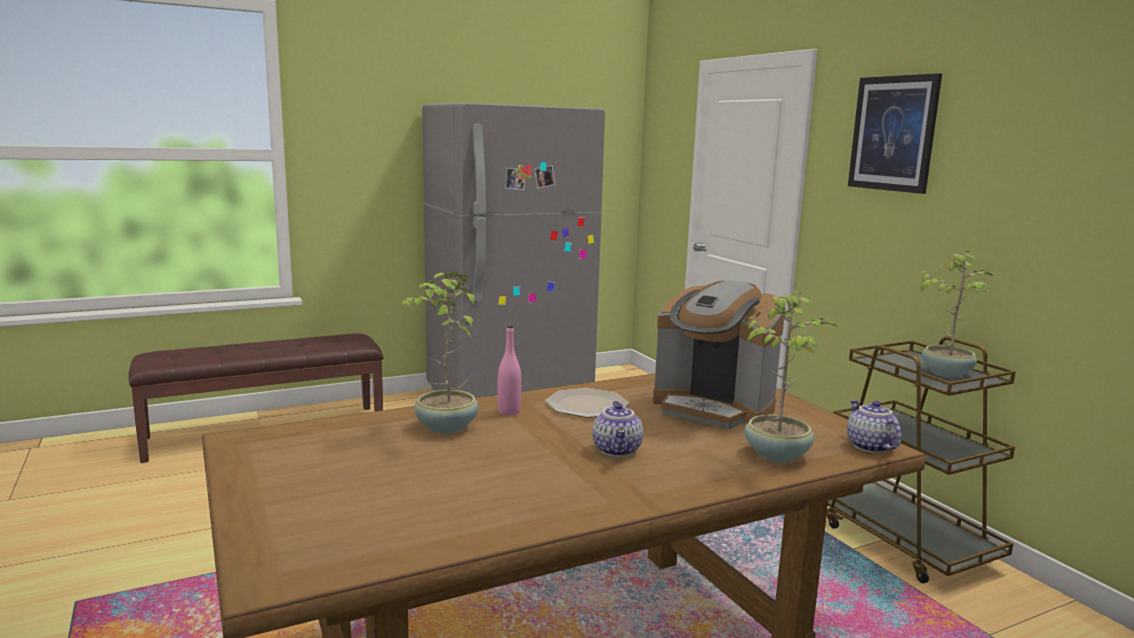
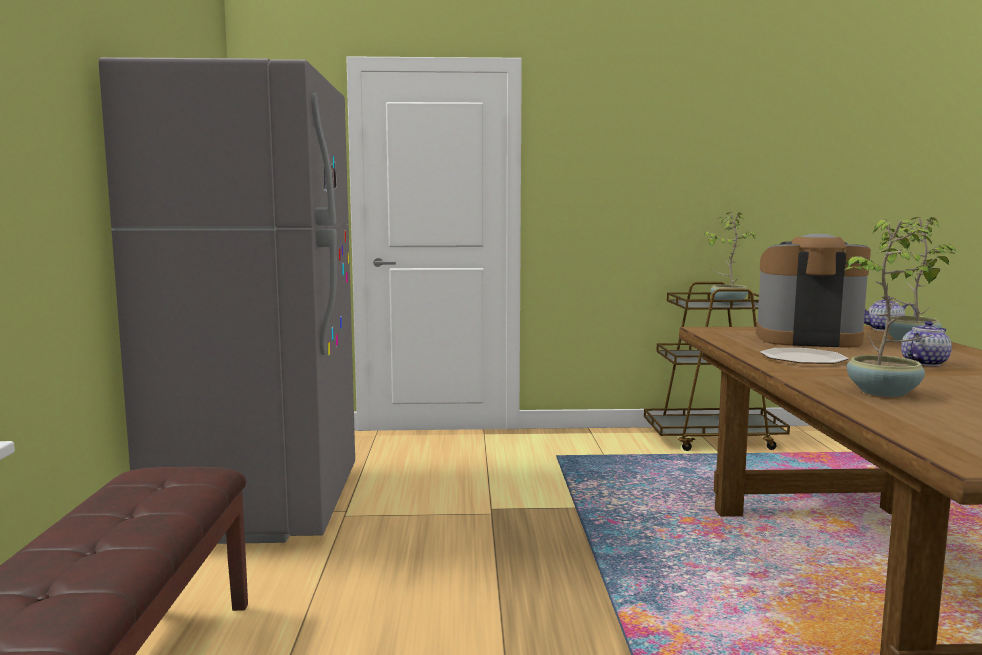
camera: 65 degrees left, 5 degrees down
pink bottle [498,325,521,415] -> none
teapot [592,401,643,457] -> teapot turned 60 degrees counterclockwise [901,321,952,366]
coffee machine [653,280,786,429] -> coffee machine turned 135 degrees counterclockwise [756,234,871,348]
picture [848,73,942,194] -> none

